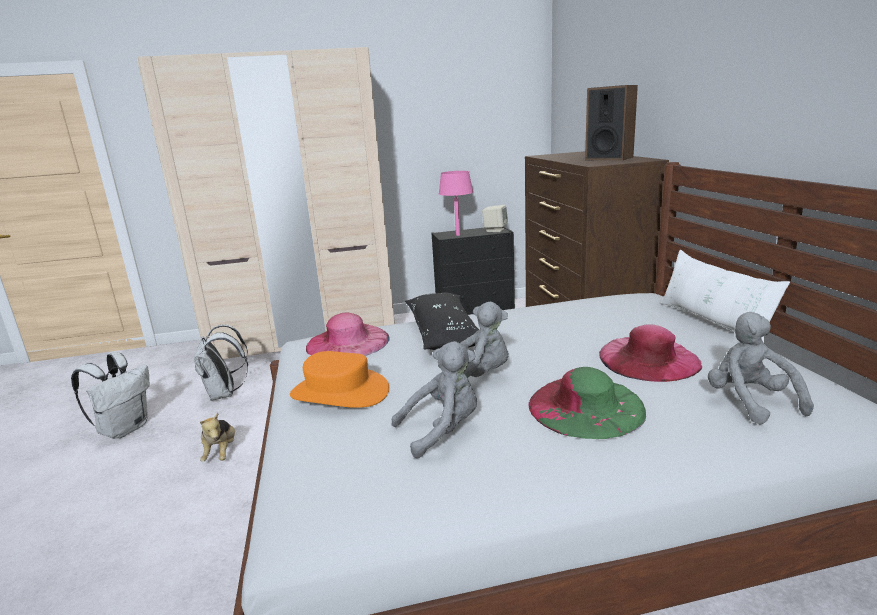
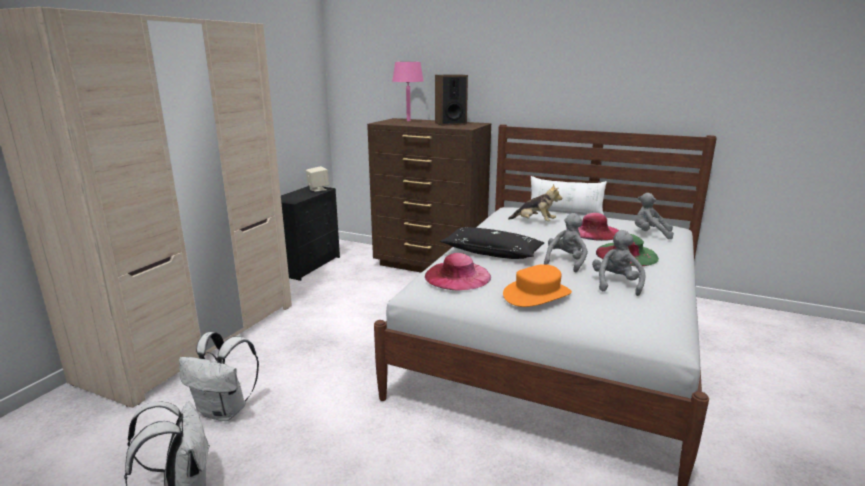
camera: 55 degrees left, 0 degrees up
plush toy [200,413,235,462] -> plush toy moved to [508,184,562,222]
pink table lamp [439,171,473,236] -> pink table lamp moved to [393,62,424,121]

